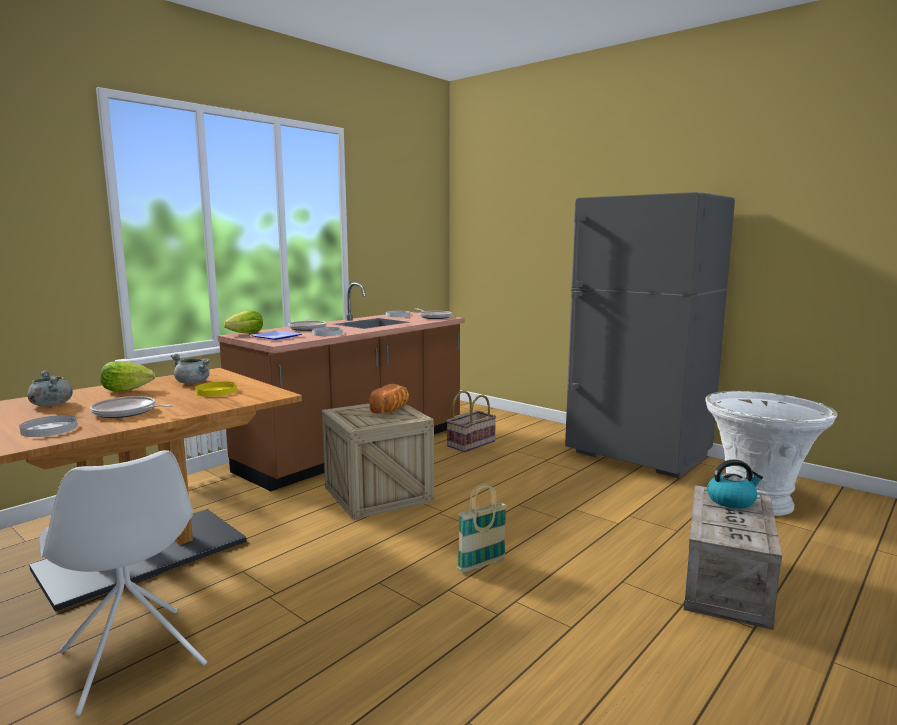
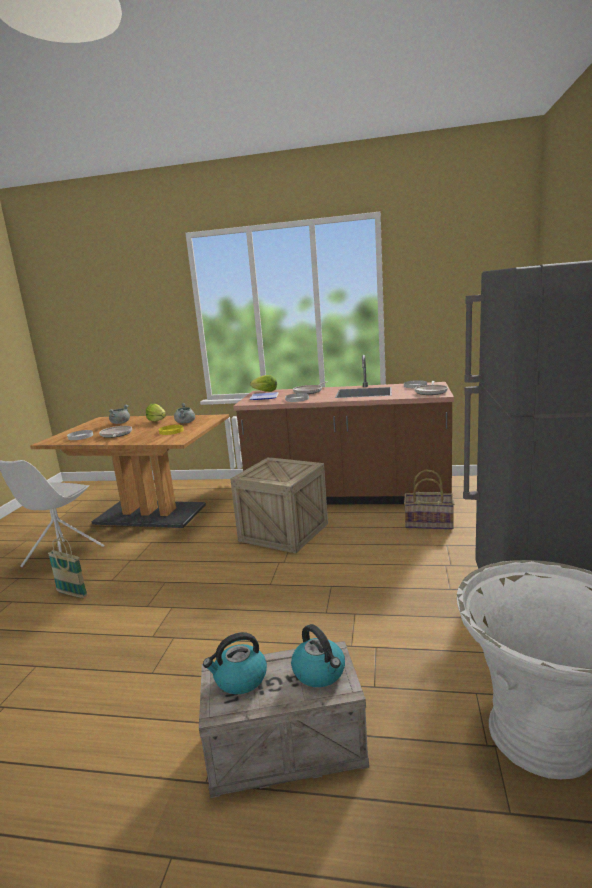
camera: 60 degrees right, 5 degrees up
bread [369,384,409,414] -> none
basket [457,484,507,573] -> basket moved to [48,537,87,598]
none -> kettle [203,632,267,694]

